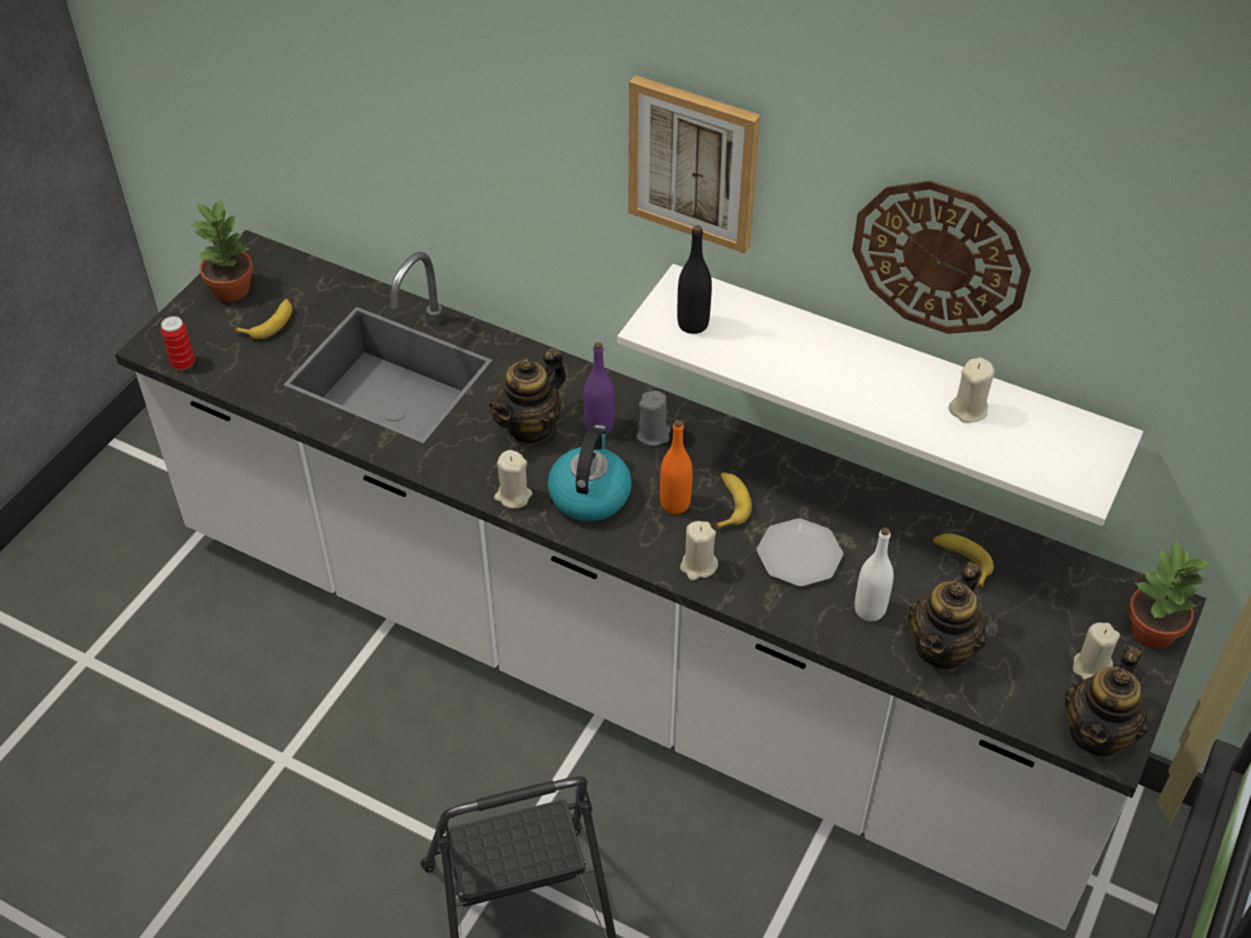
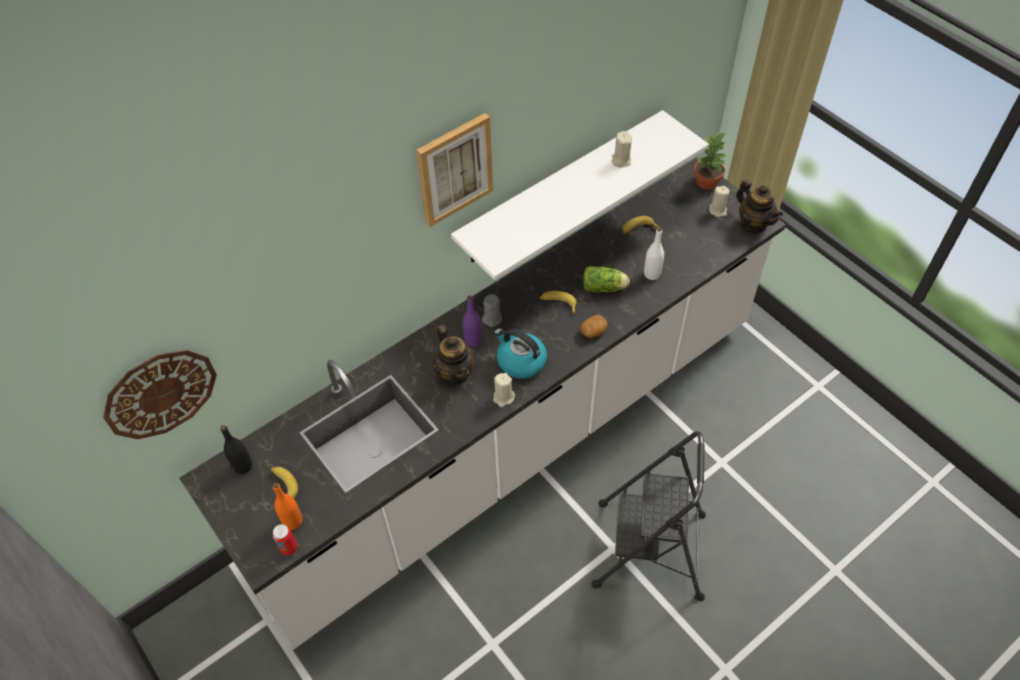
camera: 65 degrees left, 5 degrees up
potted plant [190,198,253,302] -> none
orange bottle [660,420,693,514] -> orange bottle moved to [273,483,302,530]
black bottle [677,225,712,334] -> black bottle moved to [220,425,252,474]
beige candle [680,521,718,581] -> potato [580,315,608,338]
plate [757,518,843,587] -> lettuce [583,266,630,292]
wall clock [852,180,1031,334] -> wall clock moved to [103,350,217,439]
teapot [908,562,987,671] -> none

